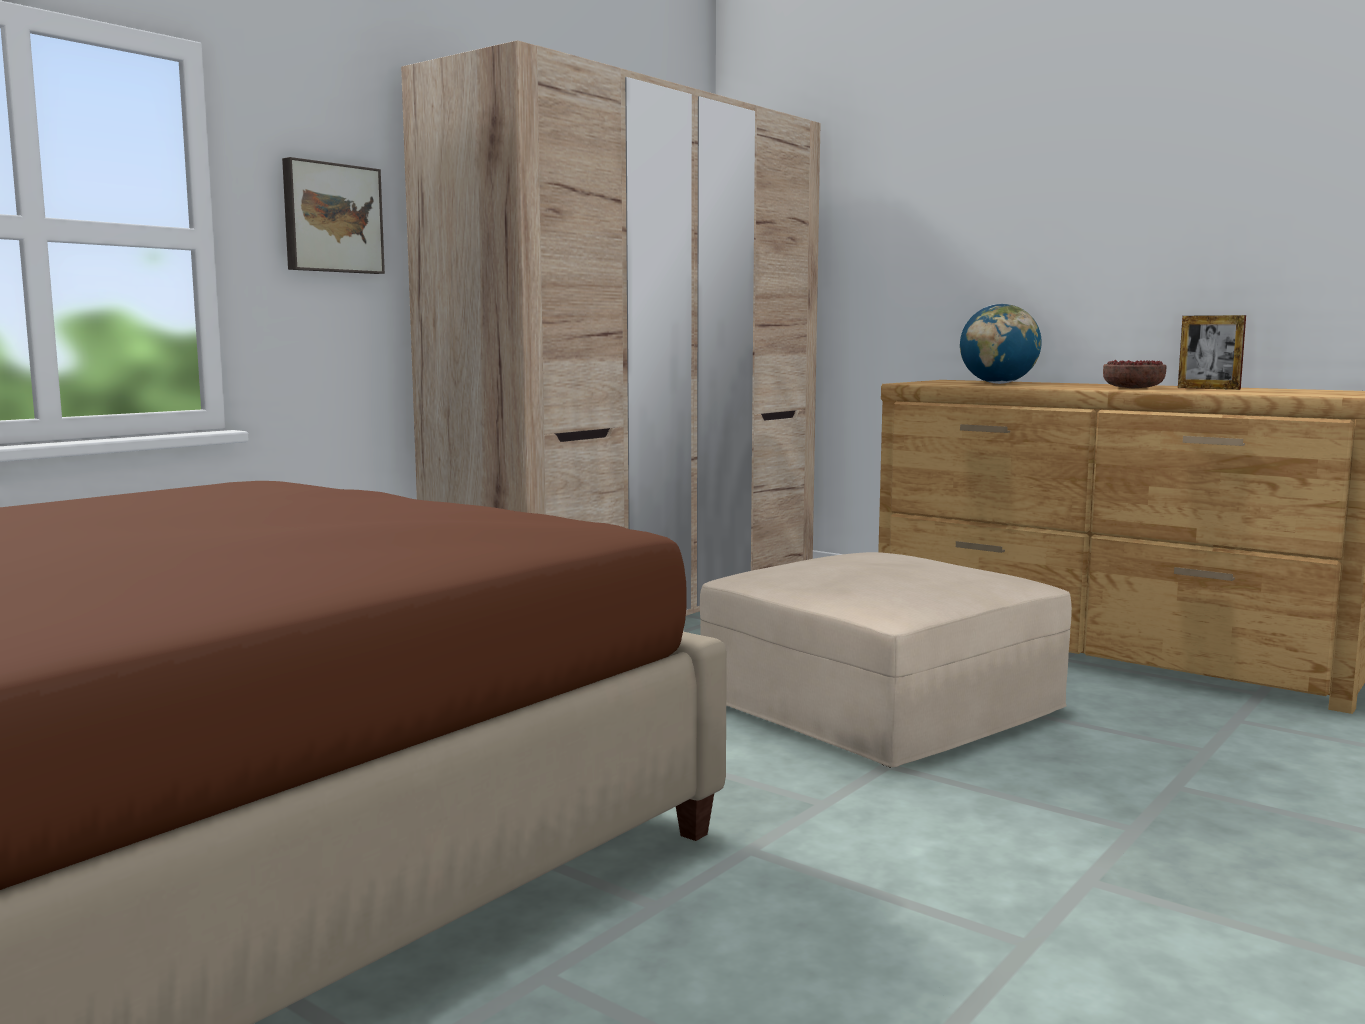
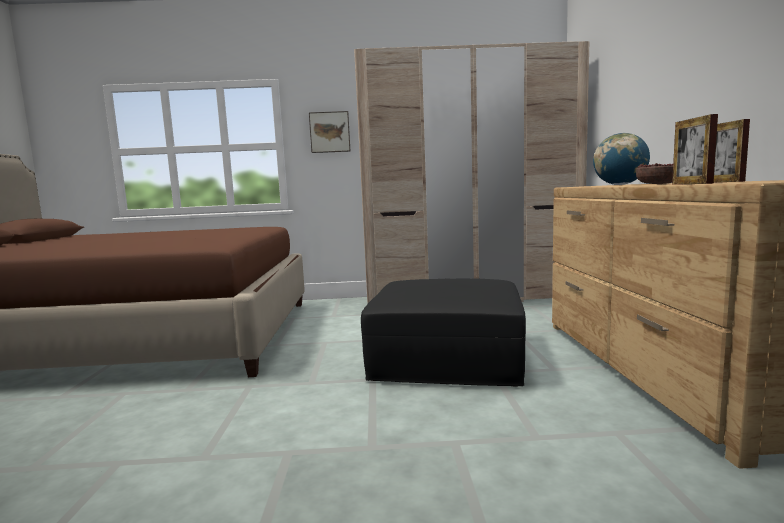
camera: 50 degrees right, 0 degrees up
beige ottoman [700,552,1072,768] -> black ottoman [361,278,526,387]
none -> picture frame [672,114,718,185]

